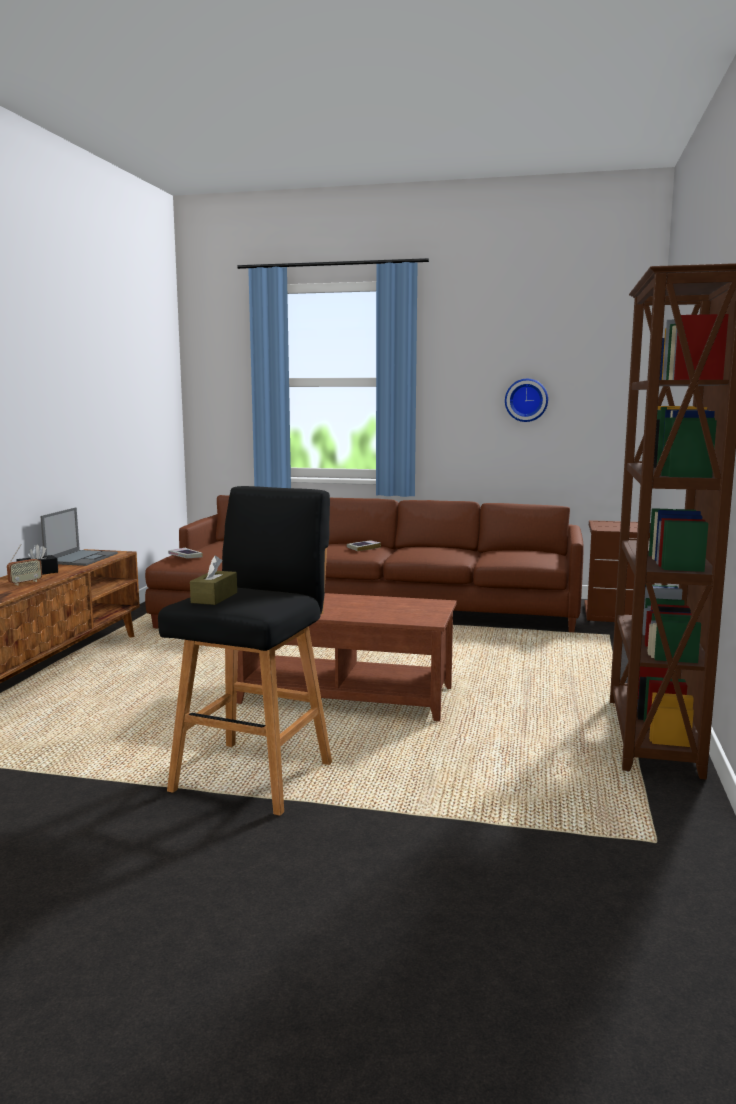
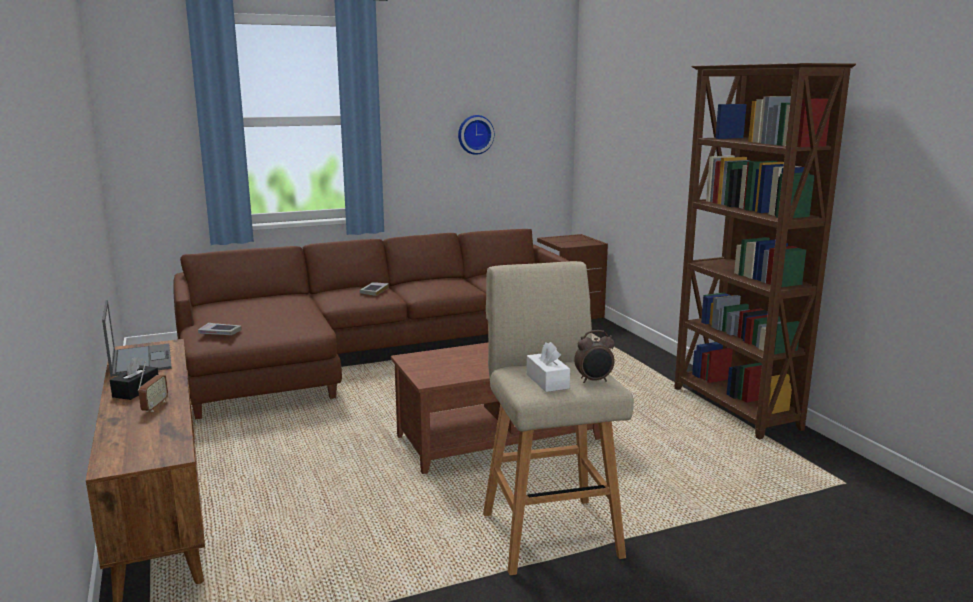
camera: 35 degrees left, 5 degrees up
black stool [158,486,332,816] -> beige stool [483,261,634,575]
brown tissue box [190,556,237,605] -> white tissue box [527,342,570,392]
none -> alarm clock [574,330,615,383]

